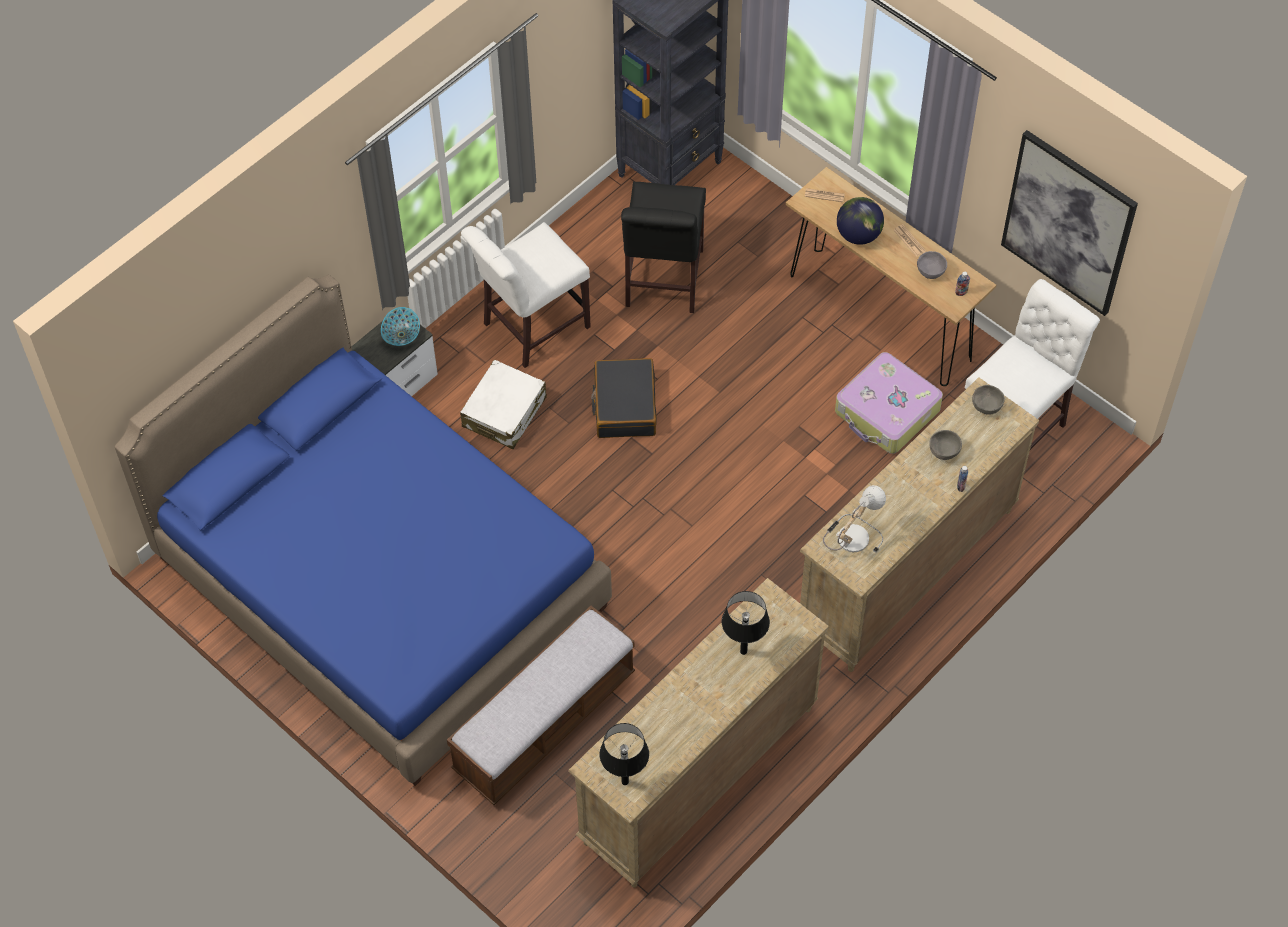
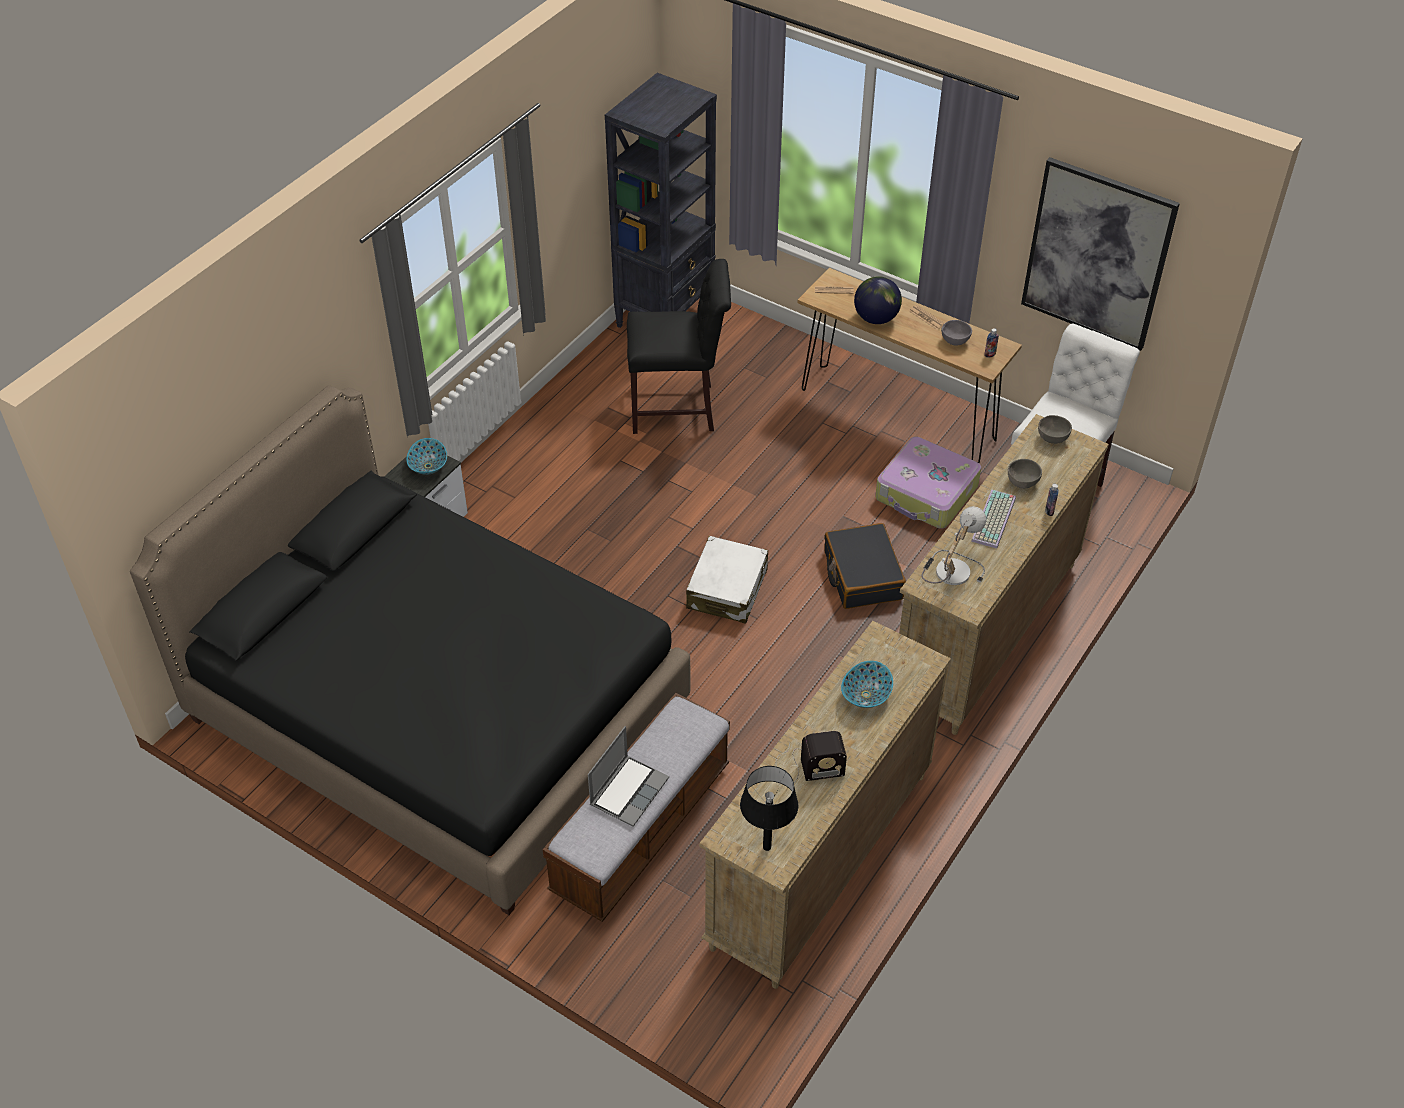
camera: 10 degrees left, 10 degrees down
blue bed [115,275,612,786] -> black bed [130,385,691,915]
white suitcase [460,360,547,449] -> white suitcase moved to [686,536,768,623]
white chair [461,222,591,368] -> none
black suitcase [591,358,657,438] -> black suitcase moved to [824,523,906,609]
black chair [621,182,706,313] -> black chair turned 90 degrees counterclockwise [627,259,731,434]
black table lamp [722,591,770,655] -> bowl [841,661,893,708]
none -> laptop [588,726,669,827]
none -> radio [776,731,847,781]
none -> keyboard [971,489,1016,549]

